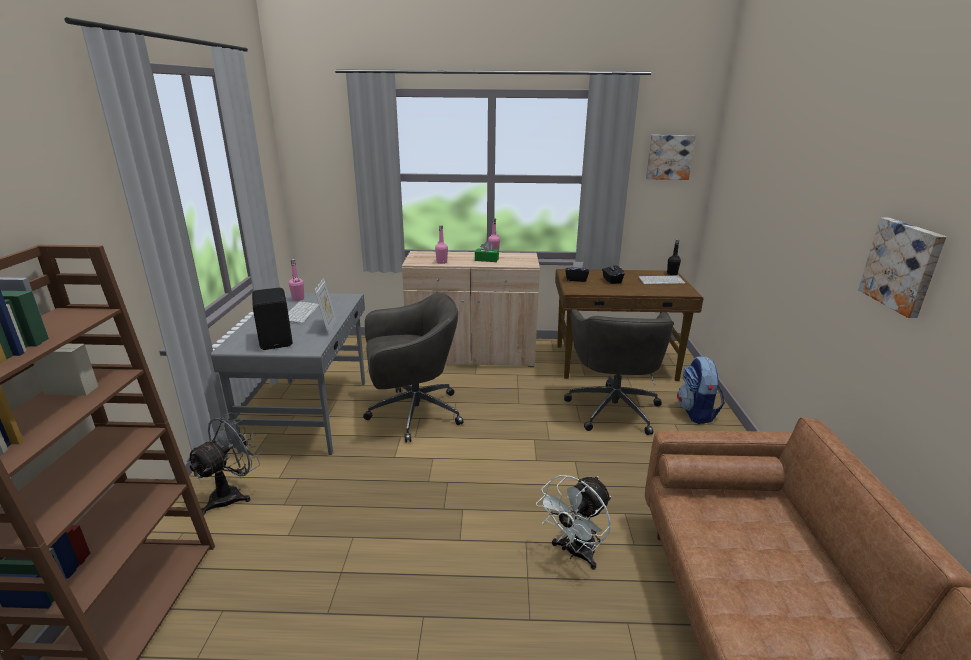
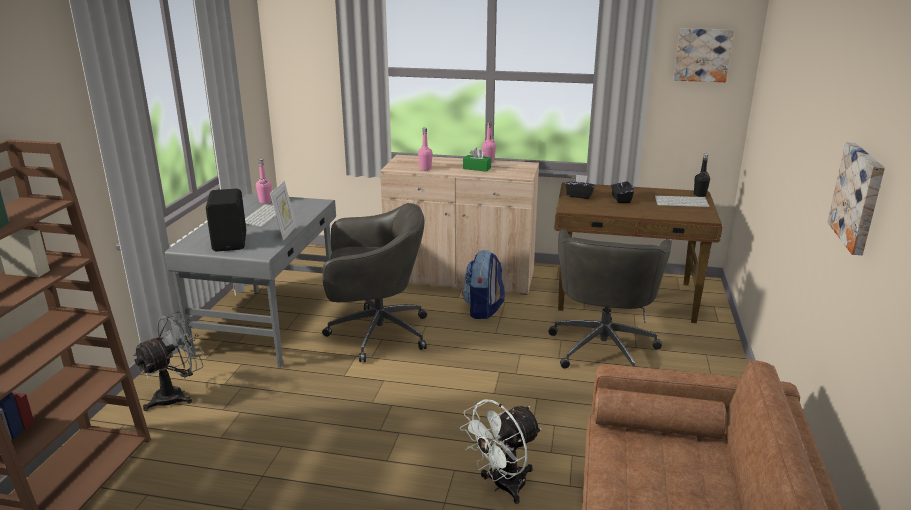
camera: 10 degrees right, 0 degrees up
backpack [677,356,725,424] -> backpack moved to [462,250,505,319]

